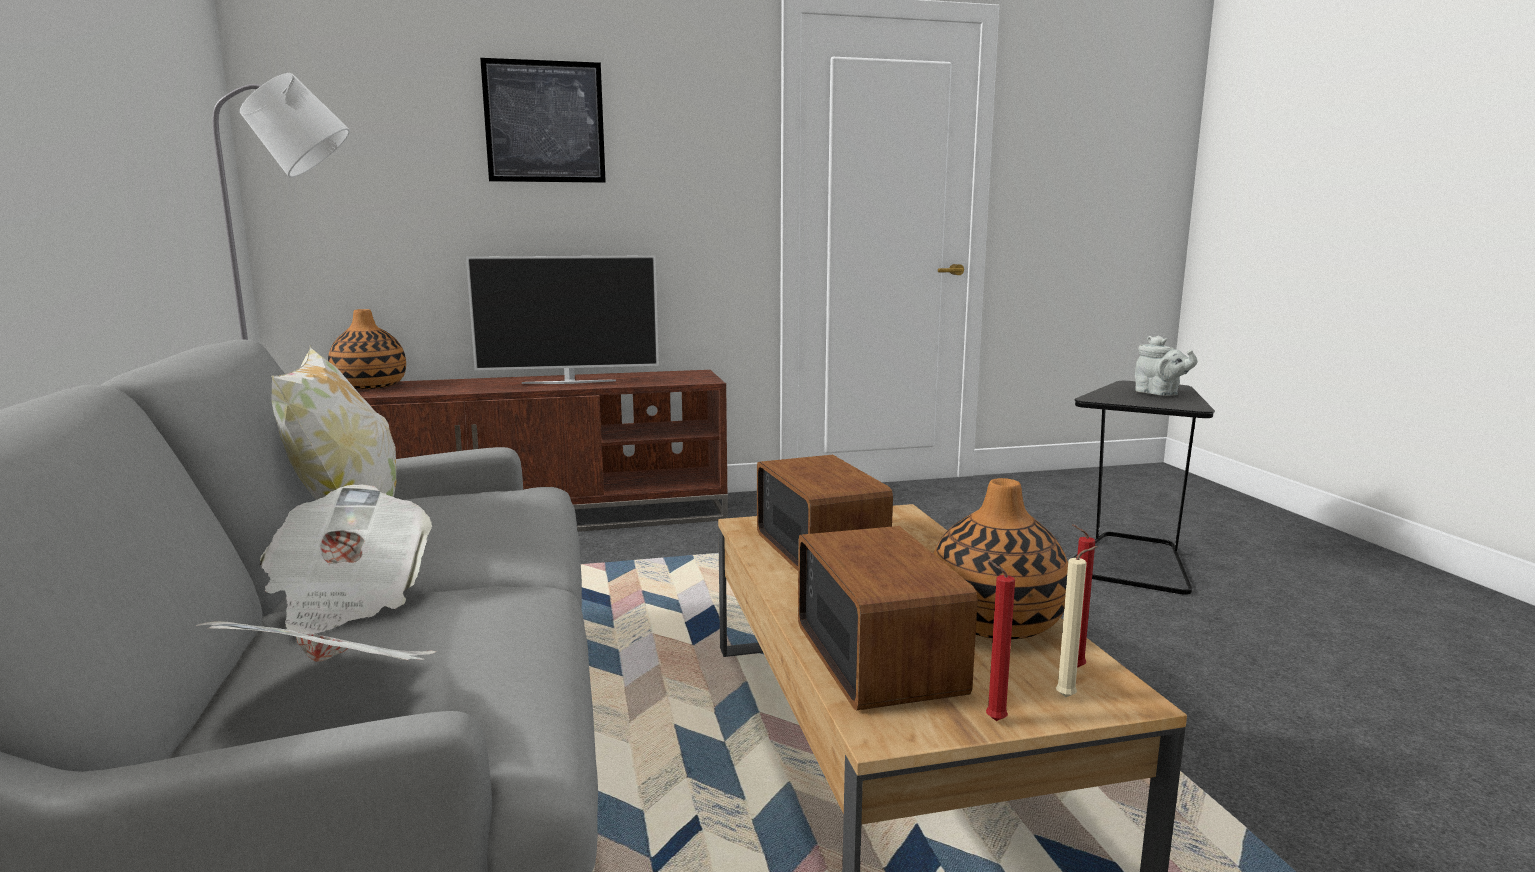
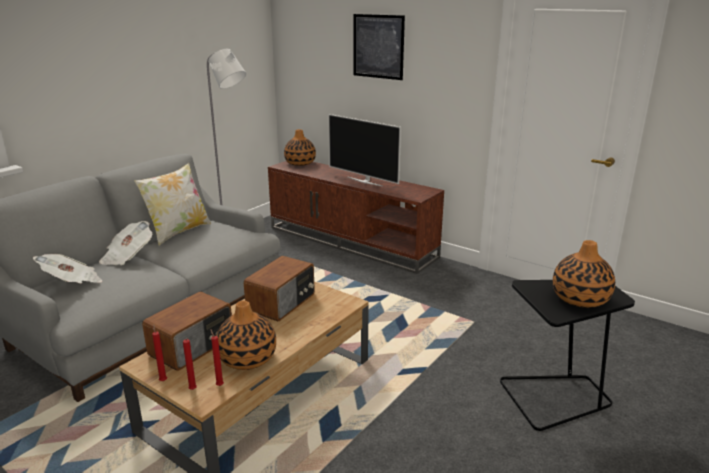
camera: 50 degrees right, 10 degrees up
beige candle [1056,546,1098,698] -> red candle [183,338,197,390]
grey teapot [1135,336,1198,396] -> vase [553,240,615,308]

